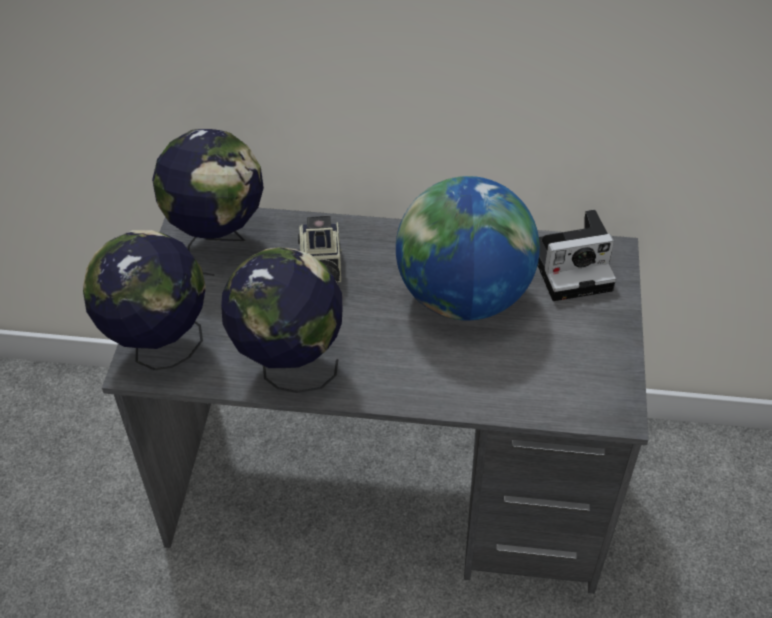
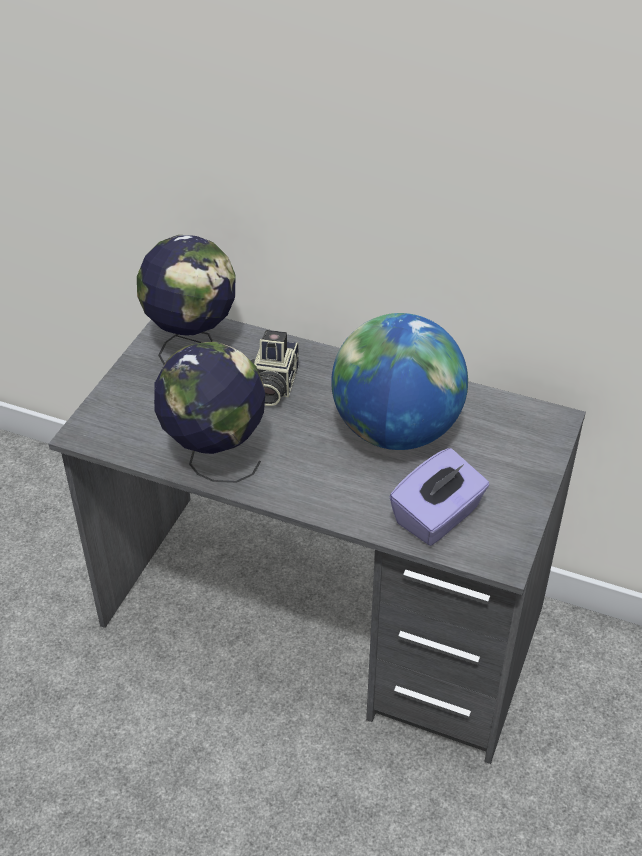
camera: 15 degrees right, 5 degrees down
globe [83,230,206,370] -> none
camera [538,210,616,301] -> none
none -> purple tissue box [389,448,490,546]

